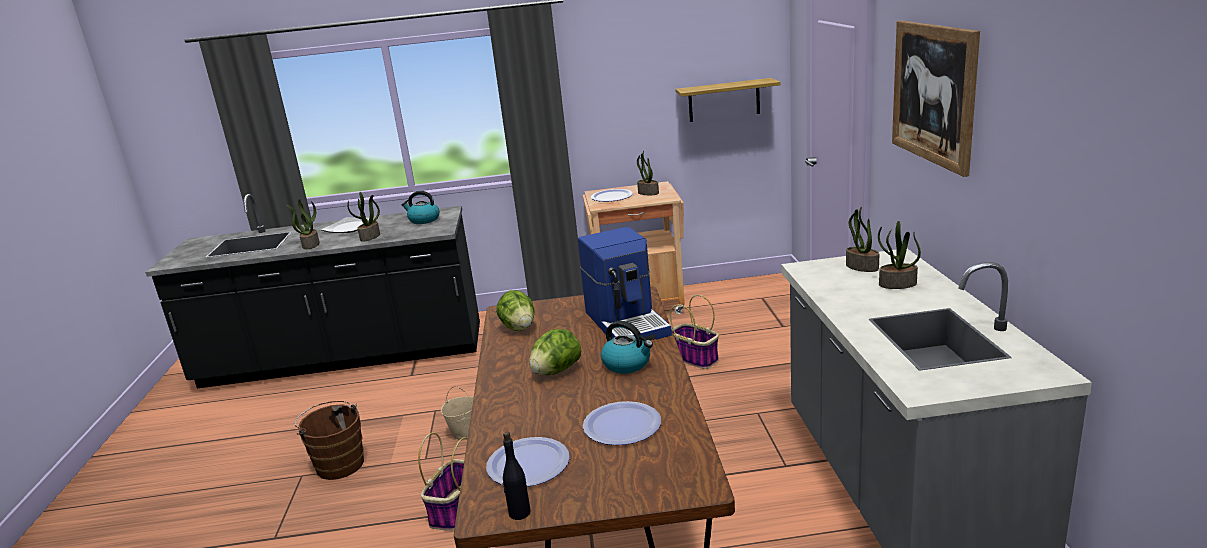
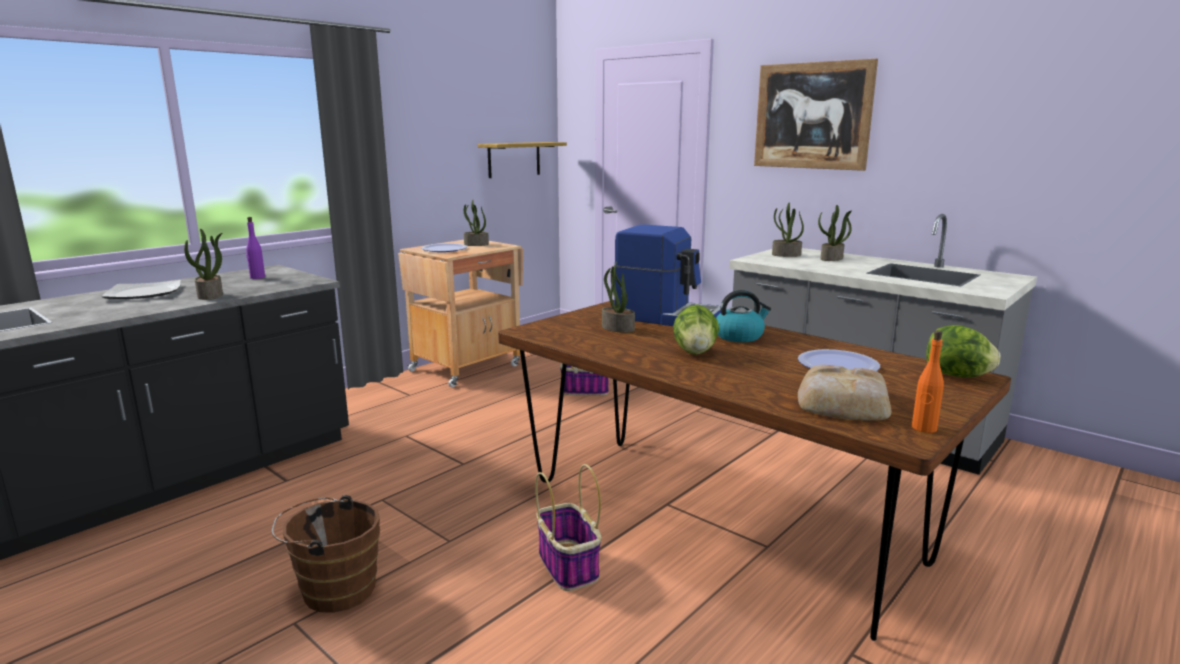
camera: 45 degrees left, 5 degrees down
potted plant [286,199,320,249] -> potted plant moved to [602,261,635,333]
kettle [401,191,439,224] -> purple bottle [246,217,265,279]
beige bucket [441,386,474,440] -> none
plate [486,437,570,487] -> bread [798,365,891,421]
lettuce [496,290,534,331] -> lettuce moved to [926,325,1000,378]
black bottle [503,432,531,520] -> orange bottle [912,331,944,433]

